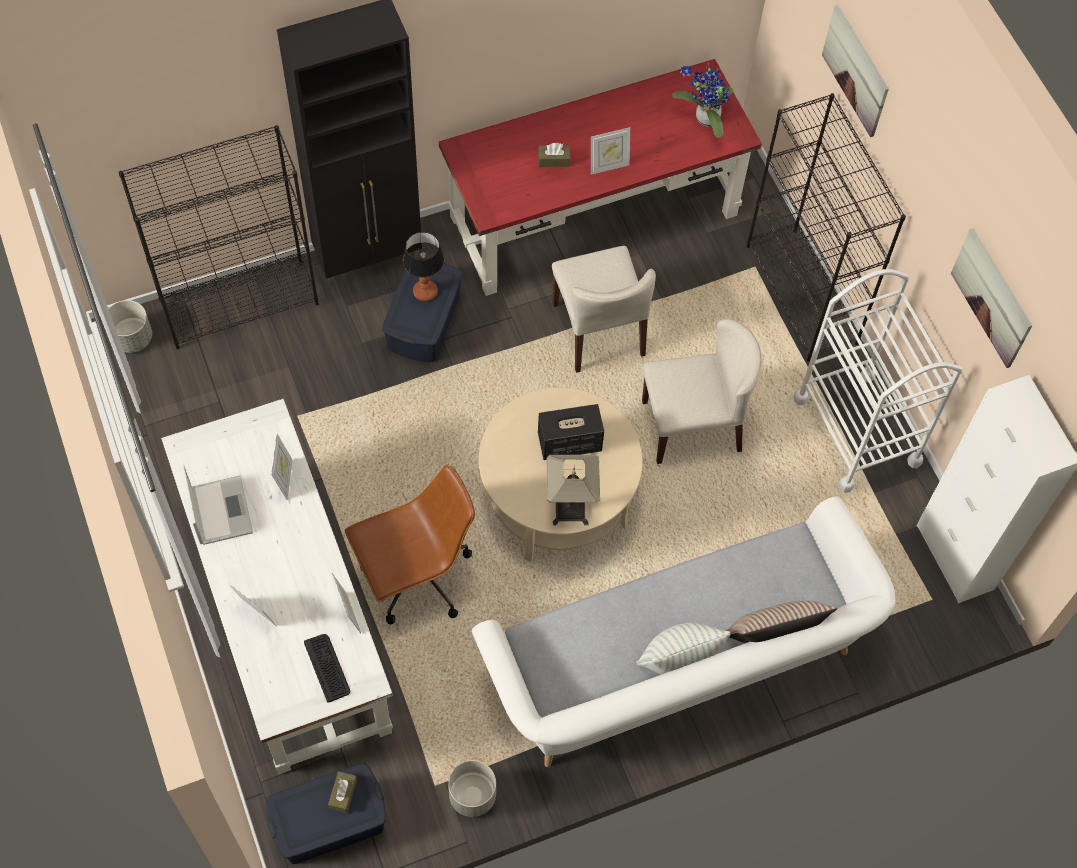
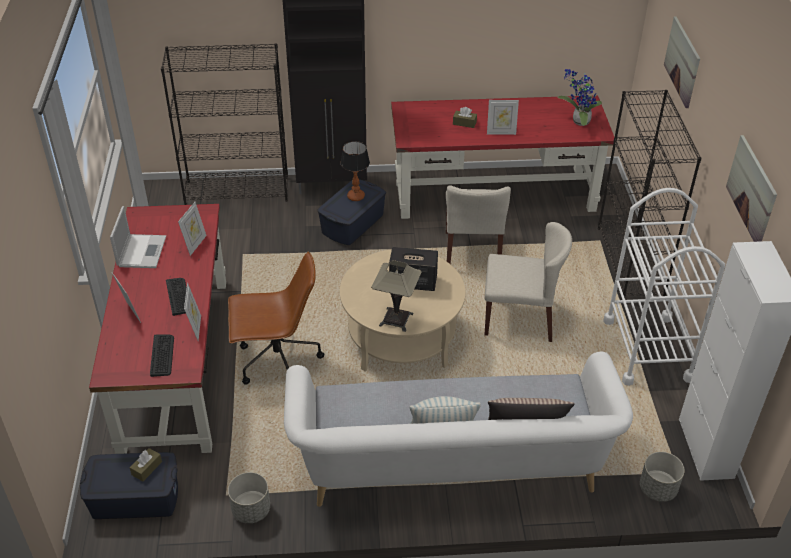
camera: 20 degrees right, 20 degrees down
grey planter [108,300,152,353] -> grey planter moved to [640,452,684,502]
white desk [161,399,393,774] -> red desk [89,204,226,454]
none -> keyboard [166,278,187,316]

